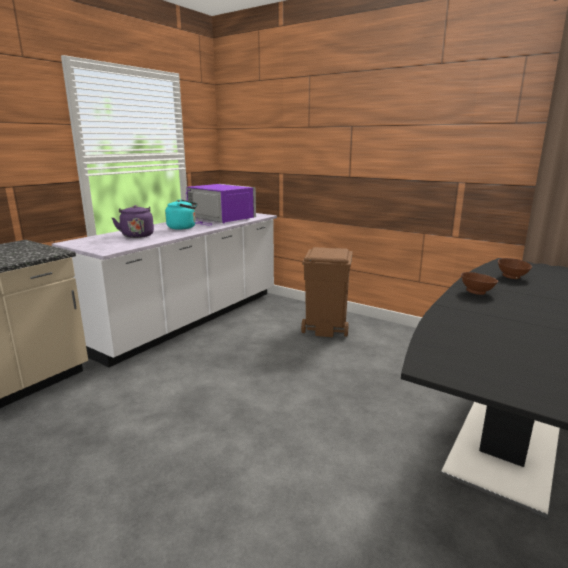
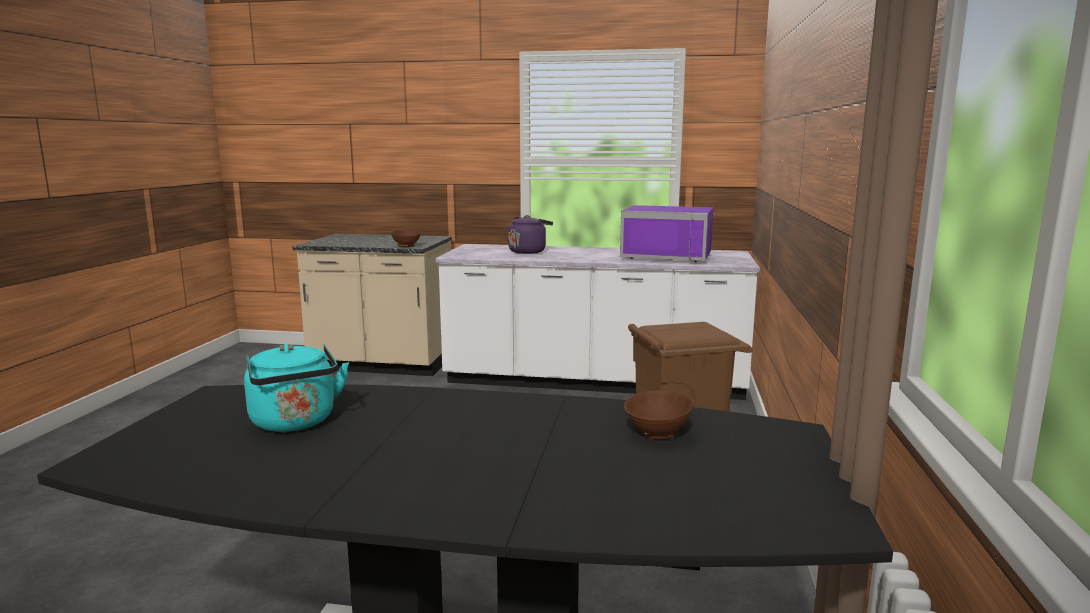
camera: 65 degrees right, 5 degrees down
turquoise kettle [165,200,198,230] -> turquoise kettle moved to [244,344,349,432]
purple microwave [186,184,256,225] -> purple microwave turned 90 degrees clockwise [620,205,713,262]
brown bowl [461,272,498,295] -> brown bowl moved to [391,229,421,247]

